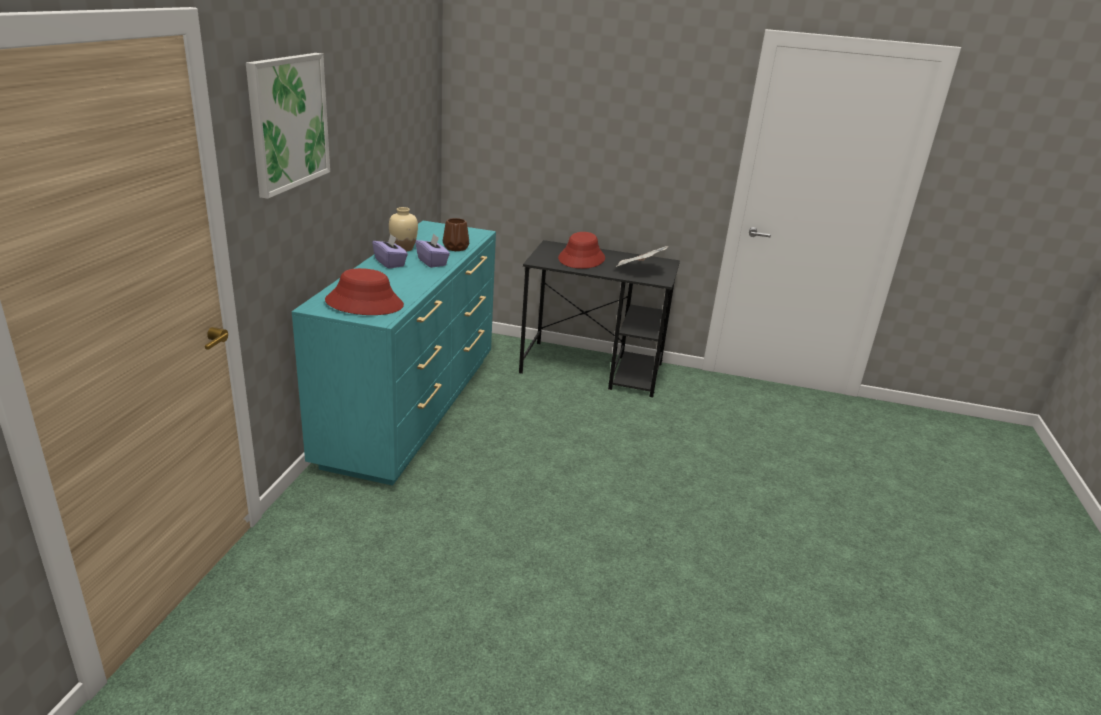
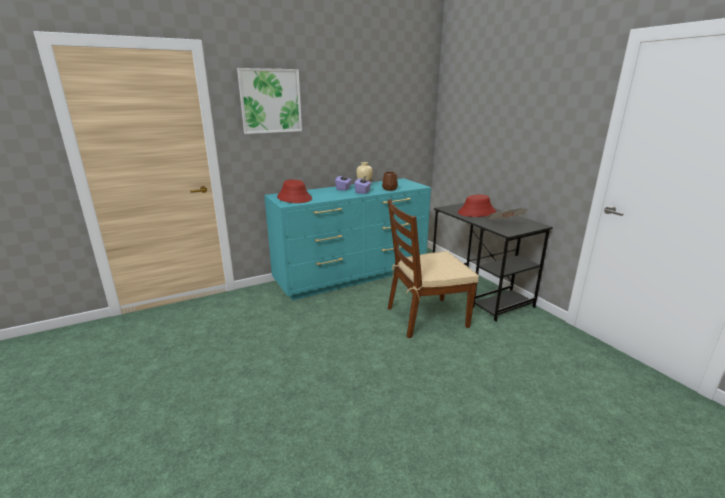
camera: 50 degrees right, 5 degrees down
none -> brown chair [388,199,479,338]

